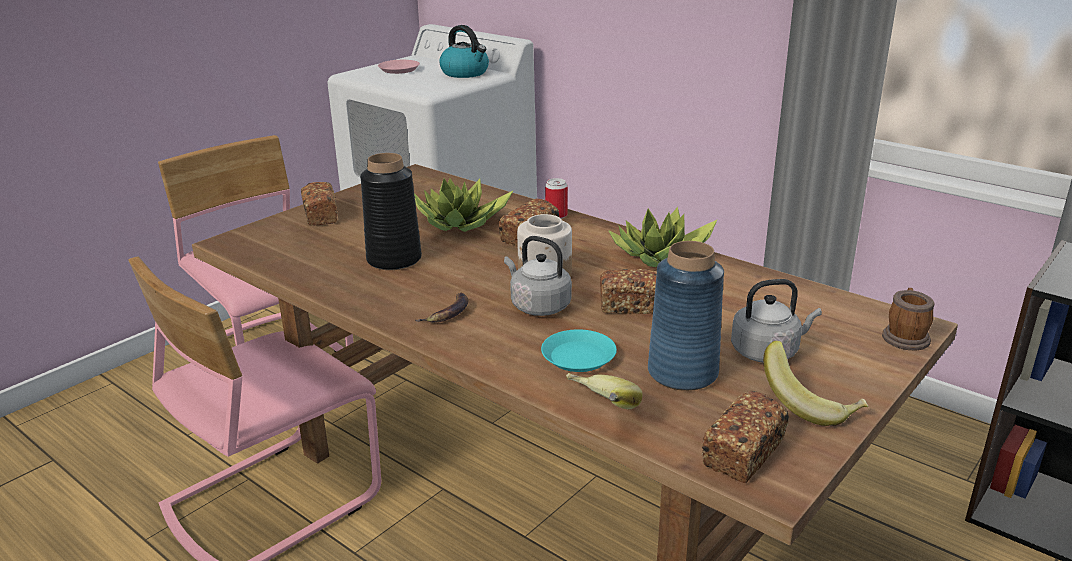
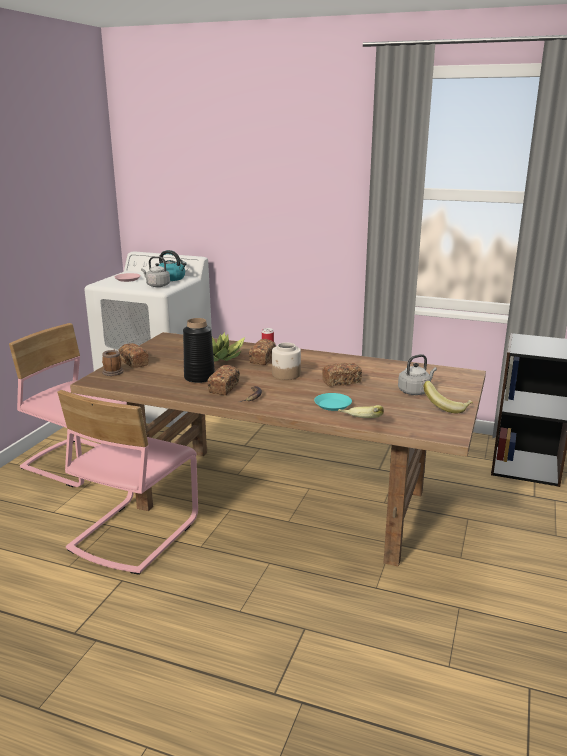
camera: 20 degrees left, 5 degrees down
grey kettle [504,236,572,316] -> grey kettle moved to [141,256,170,287]
potted plant [608,207,718,267] -> none
blue vase [648,241,724,391] -> none
bread [702,391,789,483] -> bread moved to [208,365,240,395]
mug [882,288,934,350] -> mug moved to [102,350,124,376]

